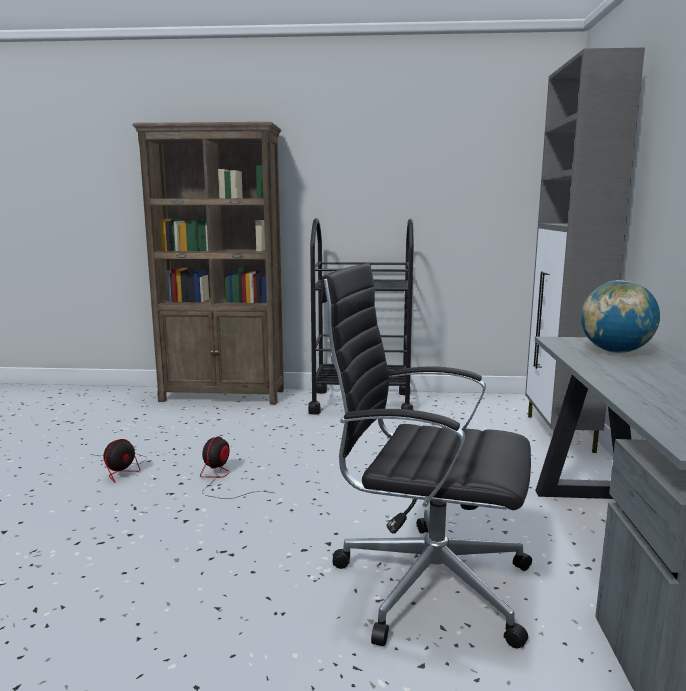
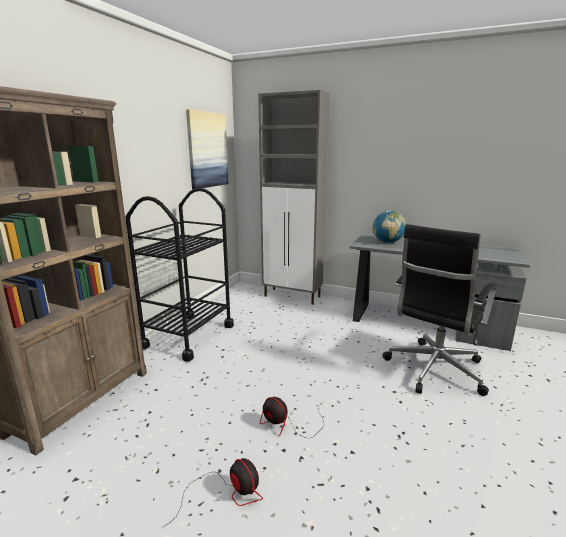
camera: 70 degrees left, 5 degrees up
none -> picture [186,109,229,189]

